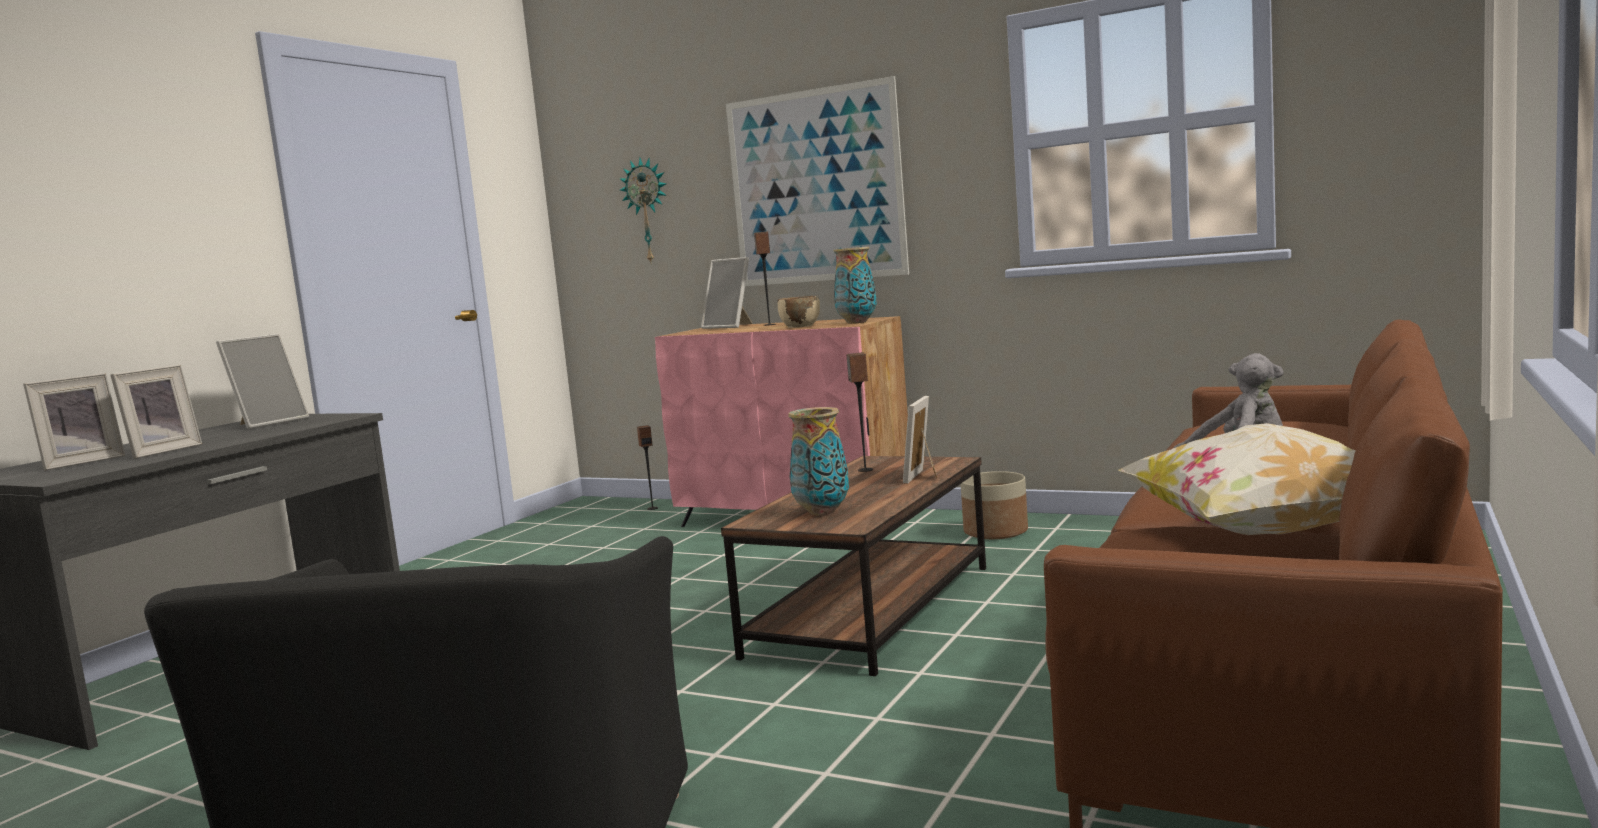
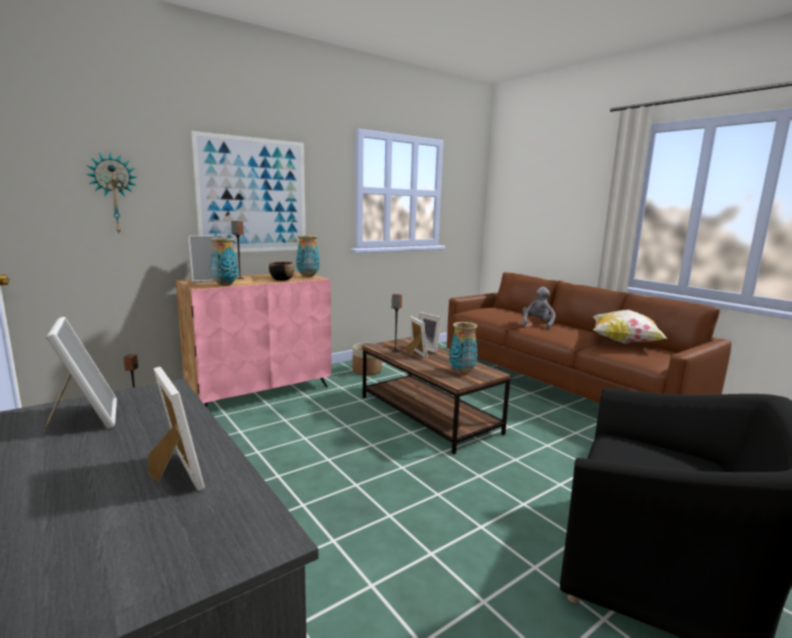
camera: 65 degrees left, 5 degrees up
picture frame [23,373,125,471] -> picture frame moved to [406,316,428,358]
beige bowl [778,296,820,328] -> black bowl [269,262,294,281]
none -> vase [210,238,238,286]

